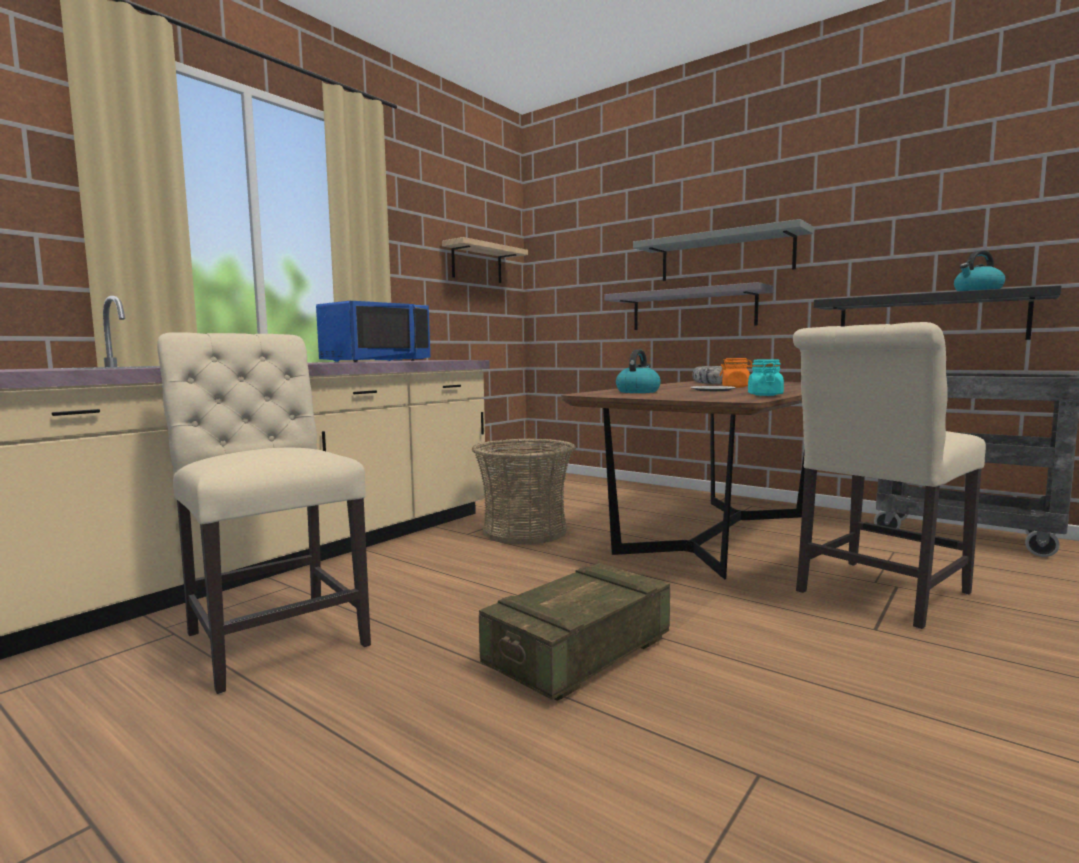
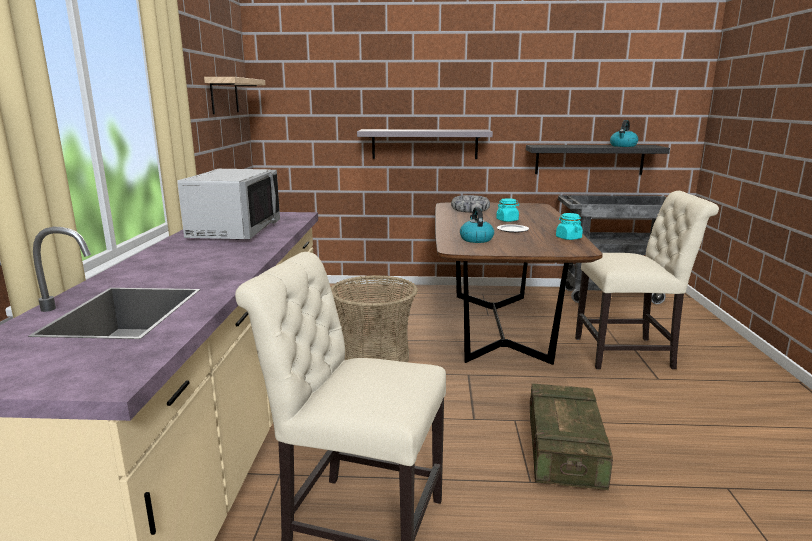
camera: 35 degrees left, 10 degrees up
blue microwave [316,301,431,362] -> grey microwave [177,169,280,239]
grey shelf [633,219,813,281] -> none
orange jar [719,358,753,388] -> turquoise jar [496,198,519,222]
beige chair [793,322,986,629] -> beige chair turned 105 degrees counterclockwise [575,191,719,370]

